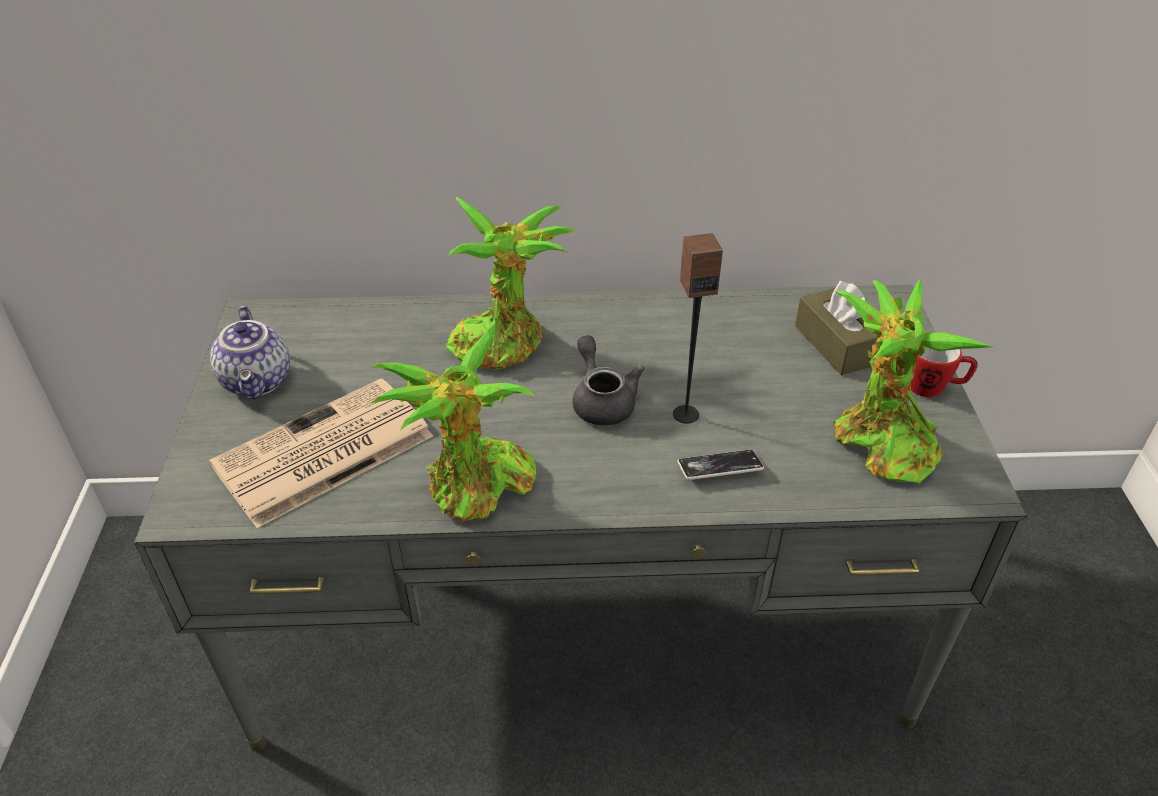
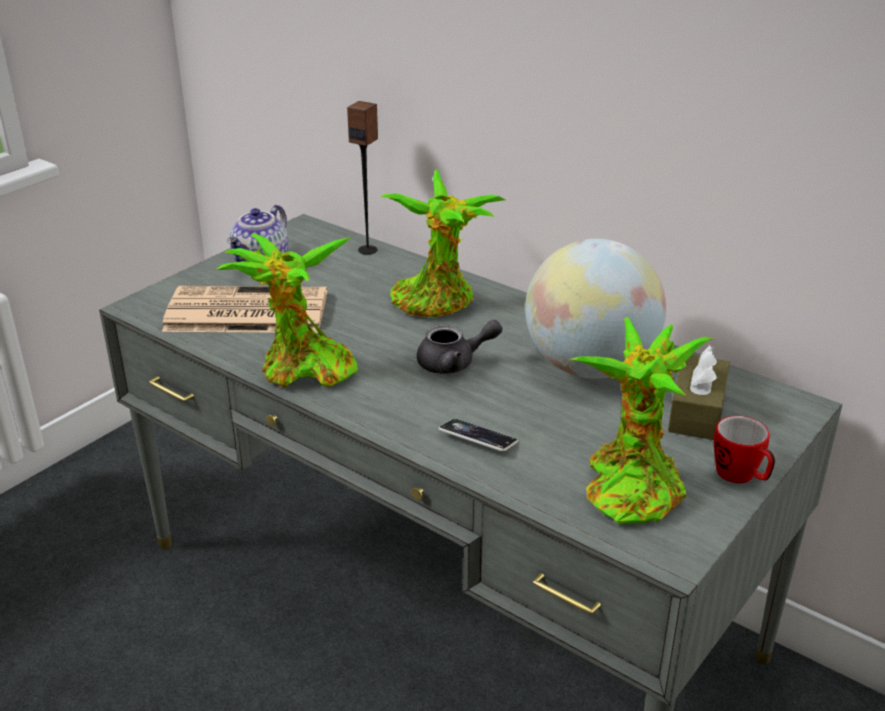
camera: 40 degrees right, 10 degrees down
grey teapot [573,335,645,426] -> grey teapot turned 60 degrees clockwise [417,320,502,374]
speaker [673,233,723,424] -> speaker moved to [347,101,378,255]
none -> globe [525,239,666,379]

